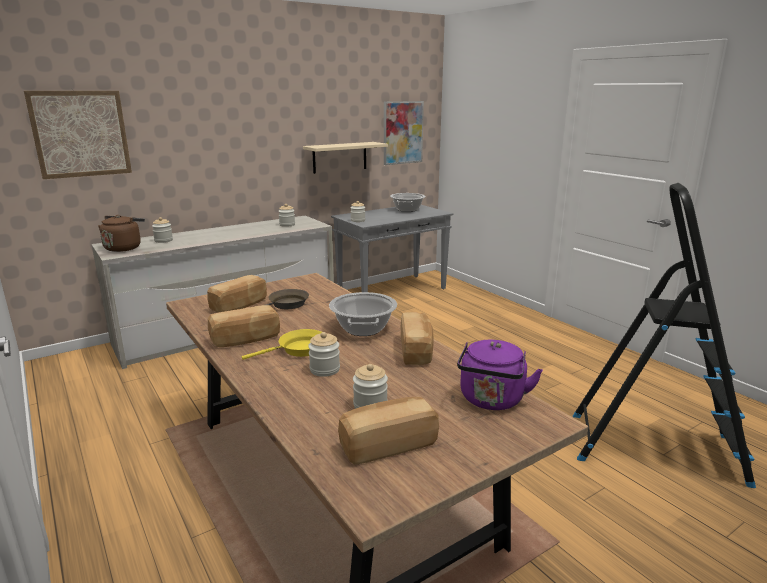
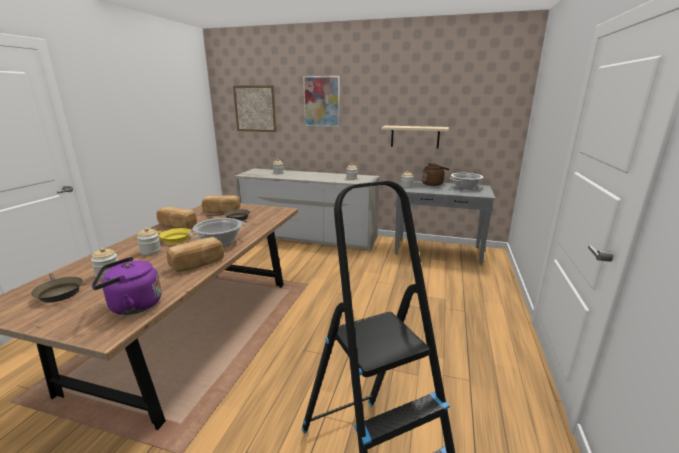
camera: 50 degrees right, 0 degrees up
brown kettle [98,215,145,252] -> brown kettle moved to [422,163,450,186]
bread [338,397,439,465] -> brown frying pan [31,273,83,303]
picture [384,101,424,165] -> picture moved to [303,76,340,127]

